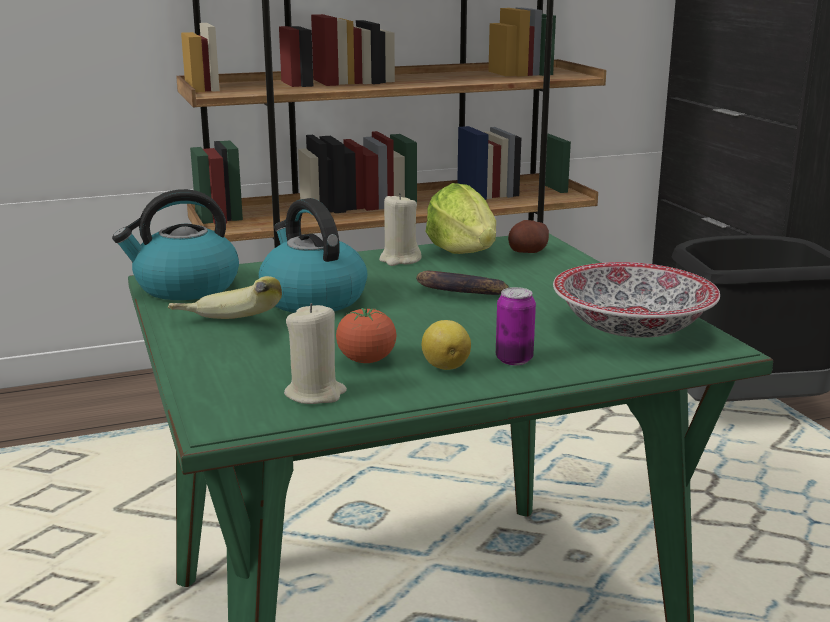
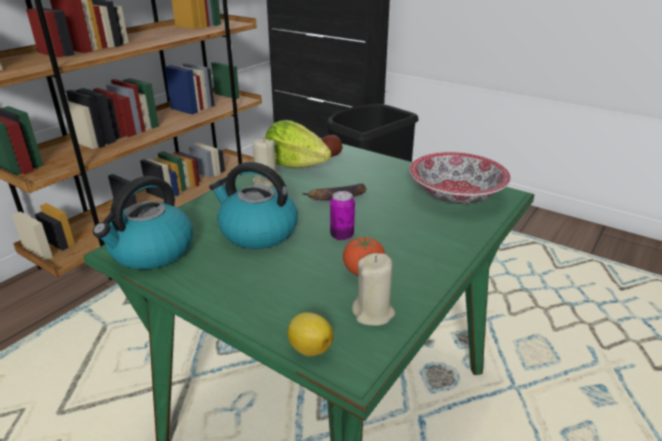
camera: 35 degrees left, 10 degrees up
banana [168,276,282,319] -> none
lemon [422,320,471,370] -> lemon moved to [287,312,333,356]
can [496,287,536,365] -> can moved to [330,191,355,240]

